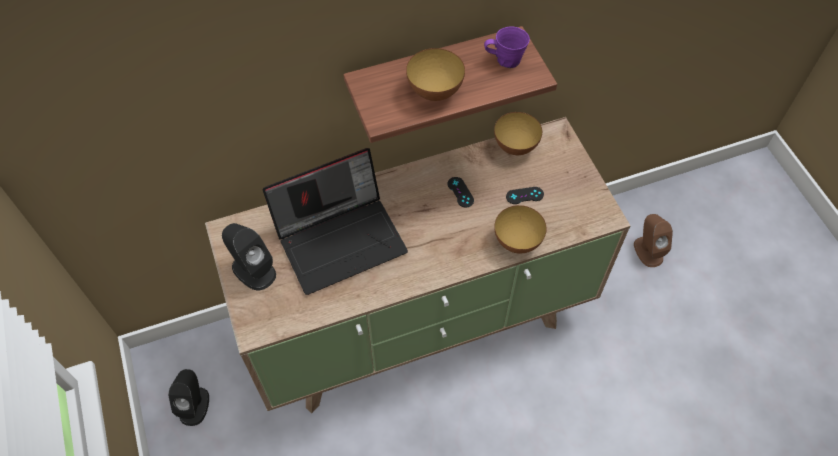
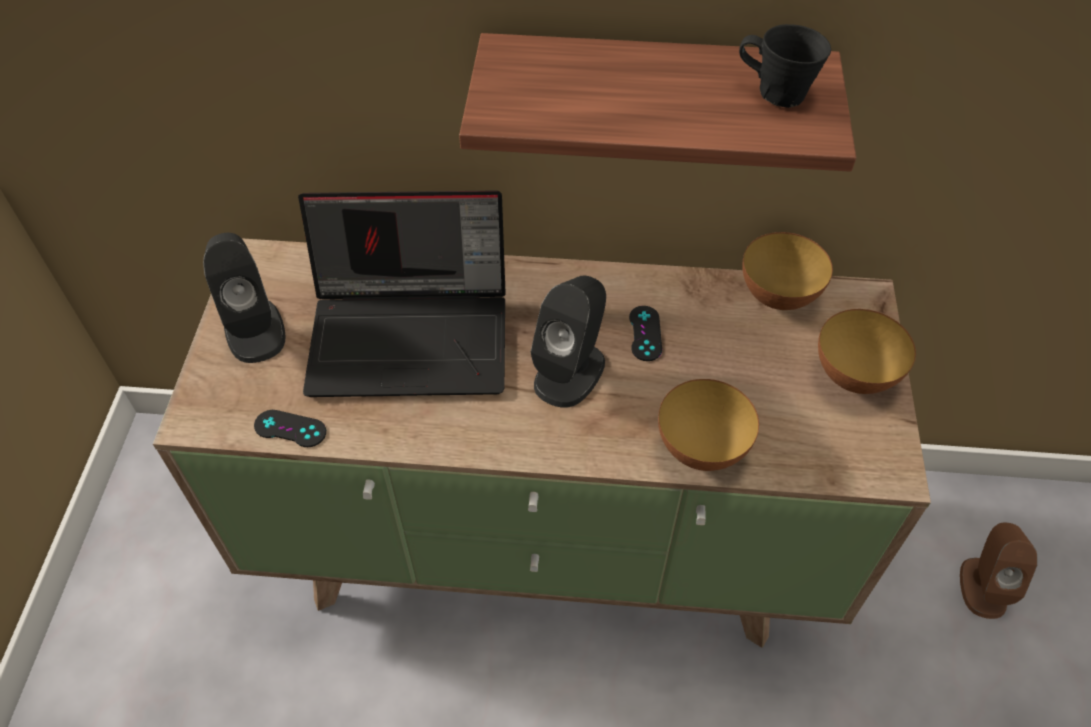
camera: 25 degrees right, 5 degrees down
black speaker [168,369,209,426] -> black speaker moved to [531,276,606,408]
bowl [406,48,465,101] -> bowl moved to [818,309,916,394]
purple mug [484,27,530,68] -> black mug [739,24,831,108]
black game controller [506,187,544,204] -> black game controller moved to [254,410,326,447]

